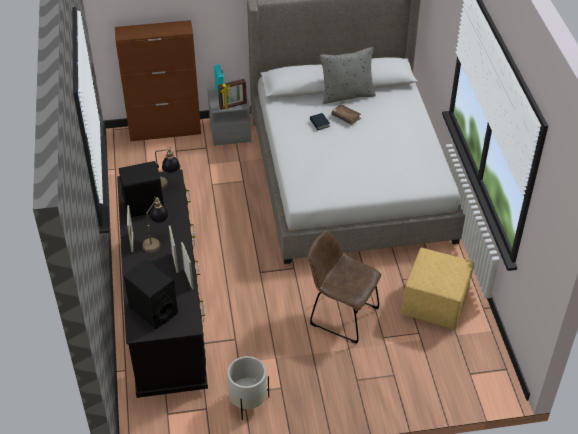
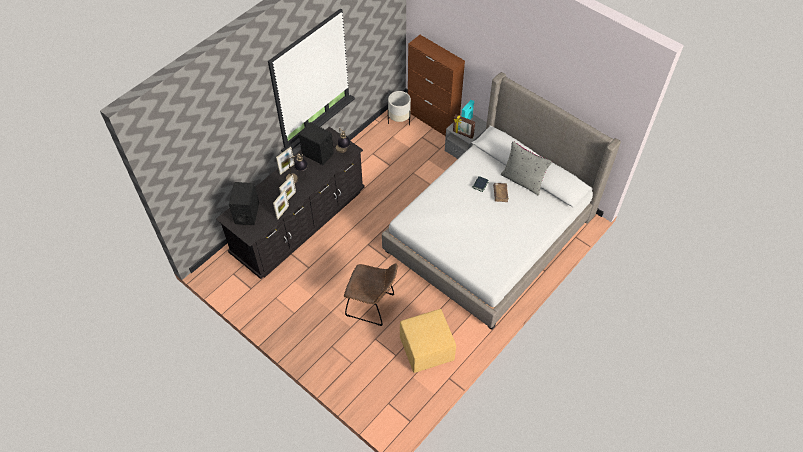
camera: 50 degrees right, 10 degrees up
white planter [227,356,269,420] -> white planter moved to [388,91,411,125]
brown chair [308,230,381,344] -> brown chair turned 120 degrees clockwise [344,263,398,326]

